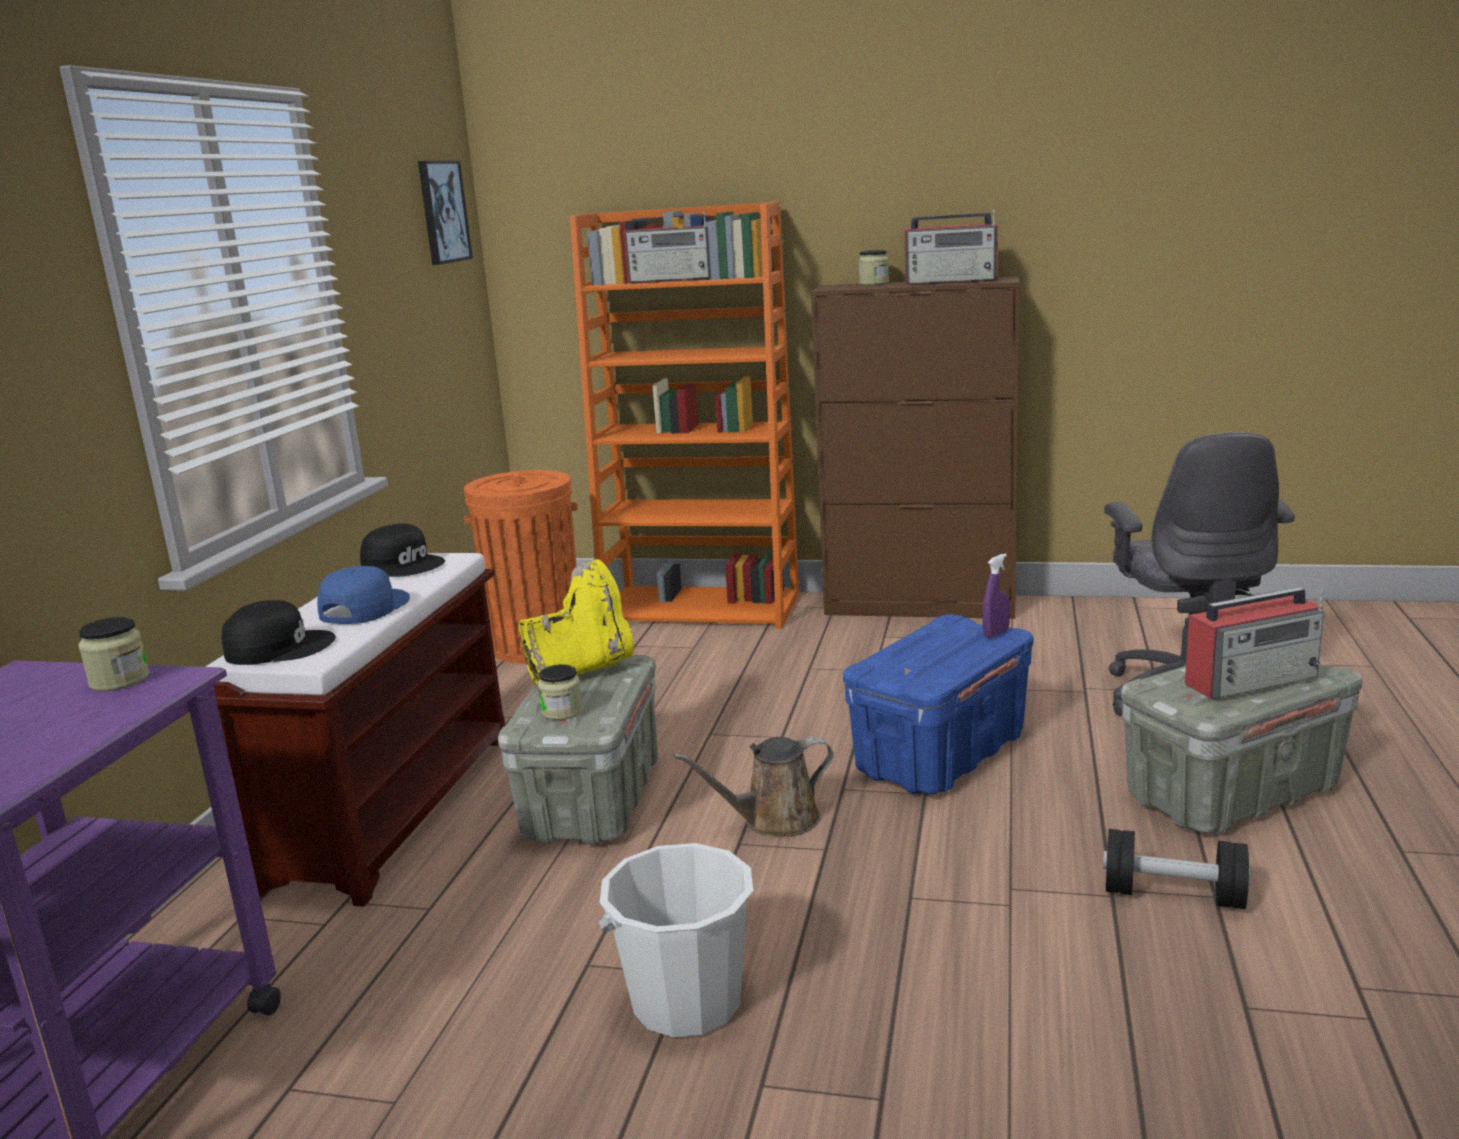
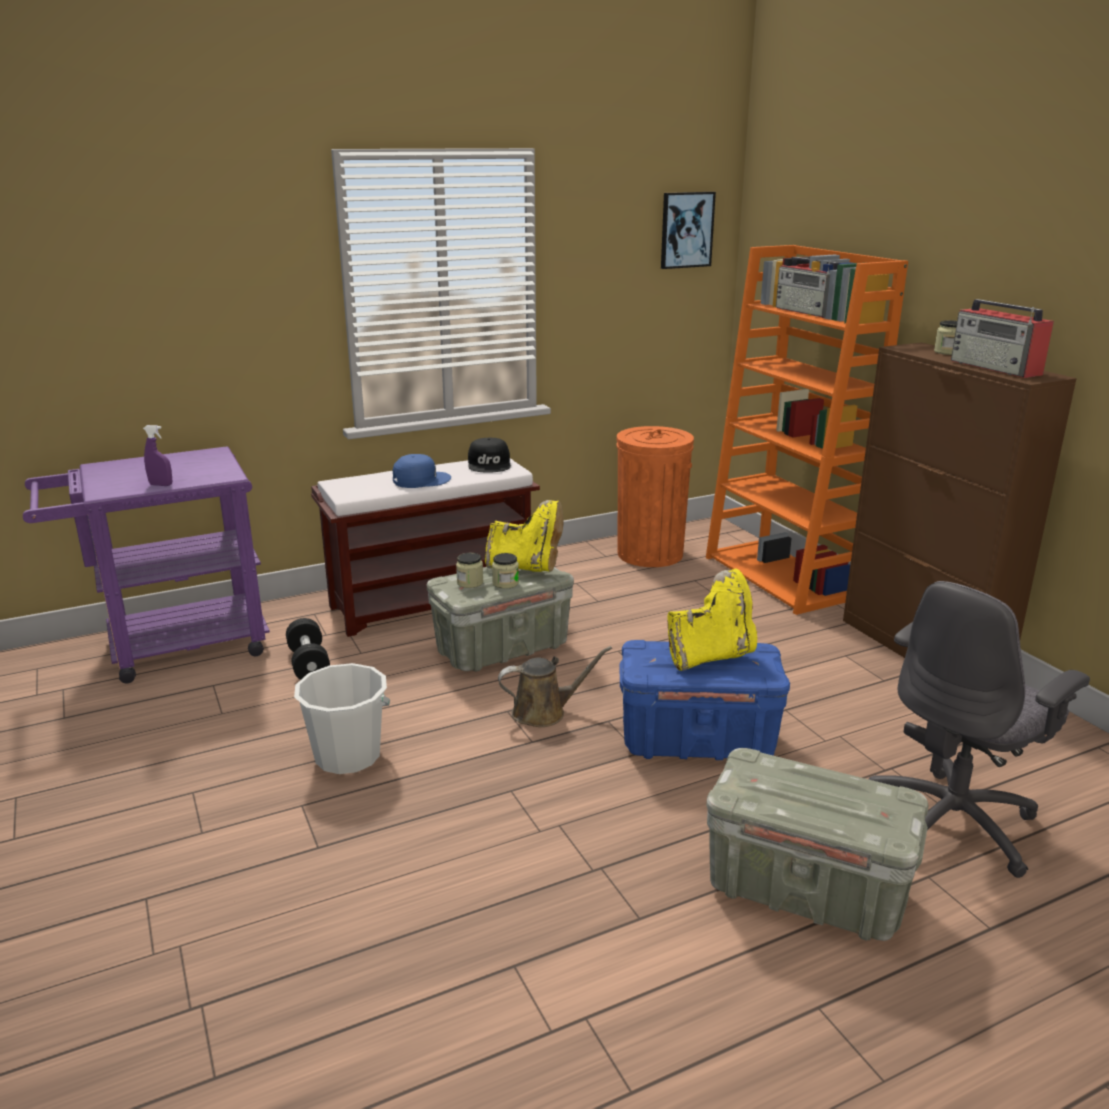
camera: 50 degrees right, 5 degrees up
jar [78,617,150,691] -> jar moved to [492,553,519,589]
black cap [221,600,336,665] -> none
brown watering can [674,737,833,836] -> brown watering can turned 135 degrees clockwise [498,646,612,727]
purple spray bottle [983,554,1010,638] -> purple spray bottle moved to [143,425,172,486]
black dumbbell [1103,829,1250,909] -> black dumbbell moved to [286,618,330,680]
radio [1185,587,1324,698] -> none
none -> yellow boot [668,569,757,671]

